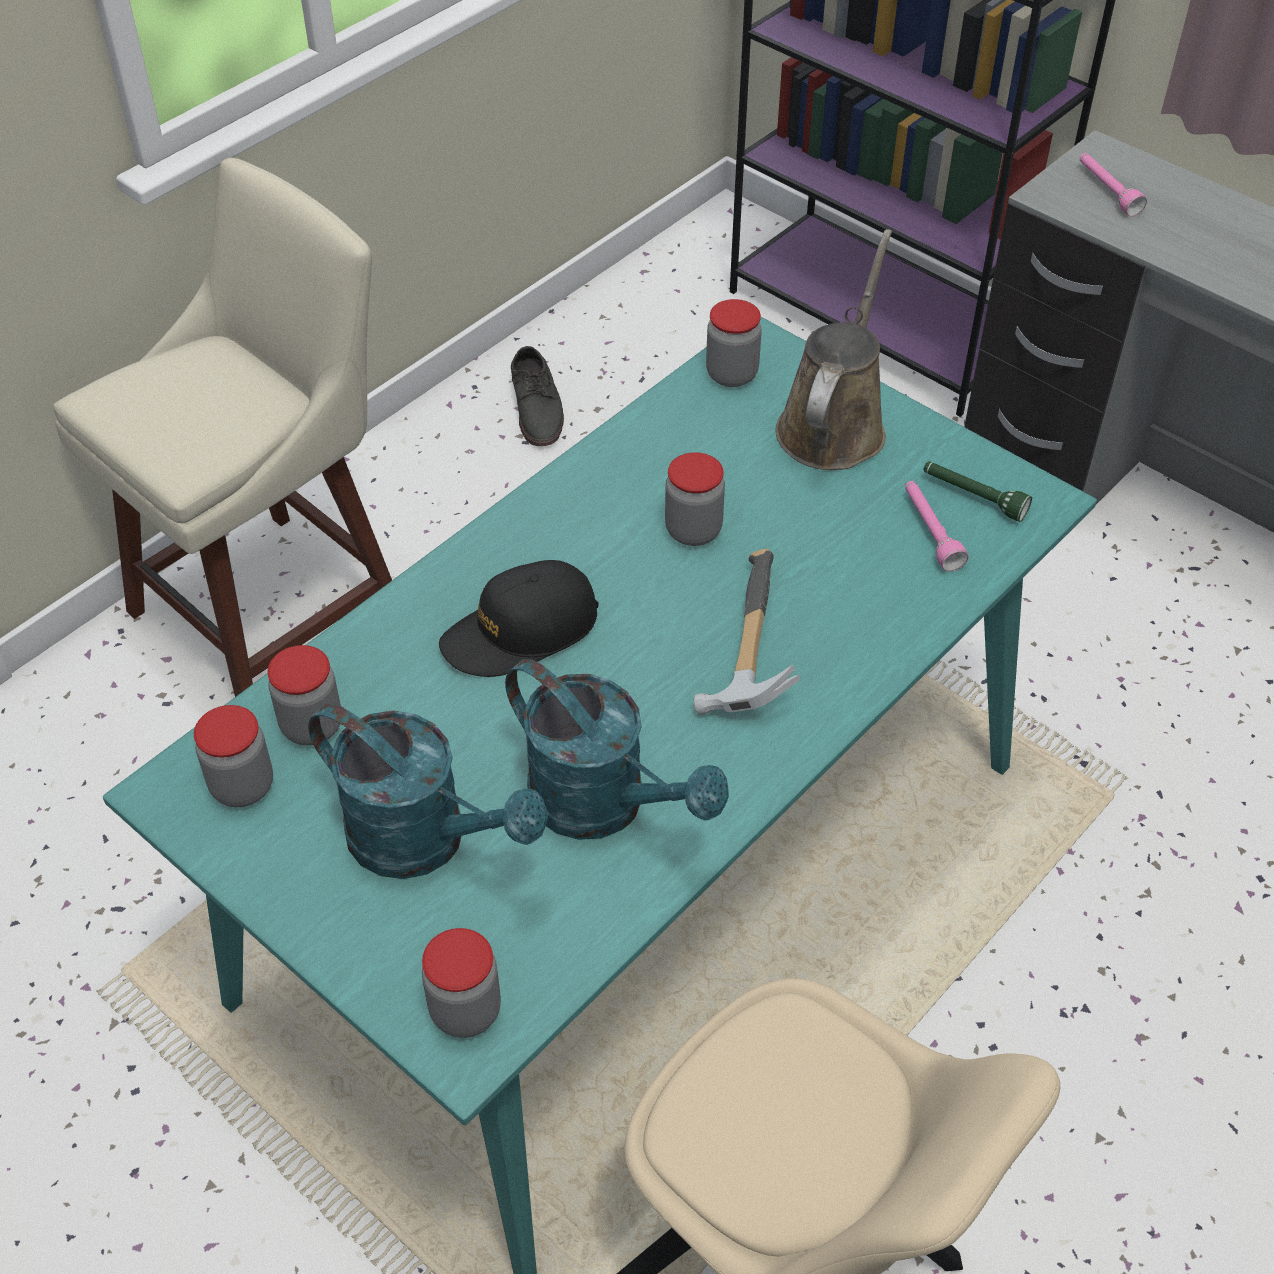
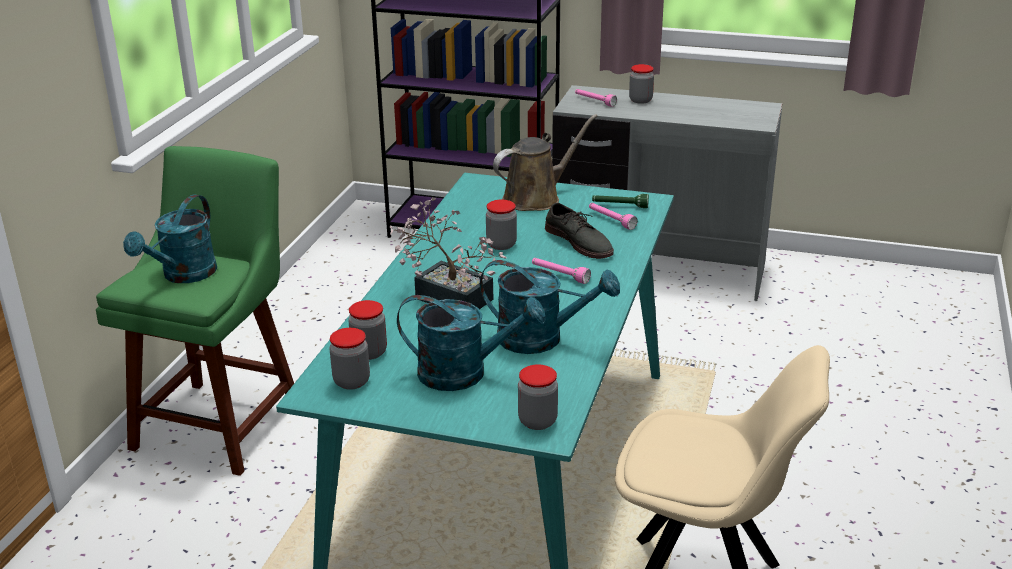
camera: 25 degrees left, 20 degrees down
beige stool [53,158,392,697] -> green stool [96,146,294,476]
black cap [439,560,599,677] -> potted plant [389,197,507,309]
grey shoe [511,346,564,446] -> grey shoe moved to [545,203,614,259]
hammer [694,549,800,715] -> pink flashlight [532,258,591,284]
jar [706,299,762,387] -> jar moved to [629,64,654,104]
brown watering can [776,229,892,470] -> brown watering can turned 60 degrees clockwise [493,114,598,211]
none -> turquoise watering can [123,194,217,283]

